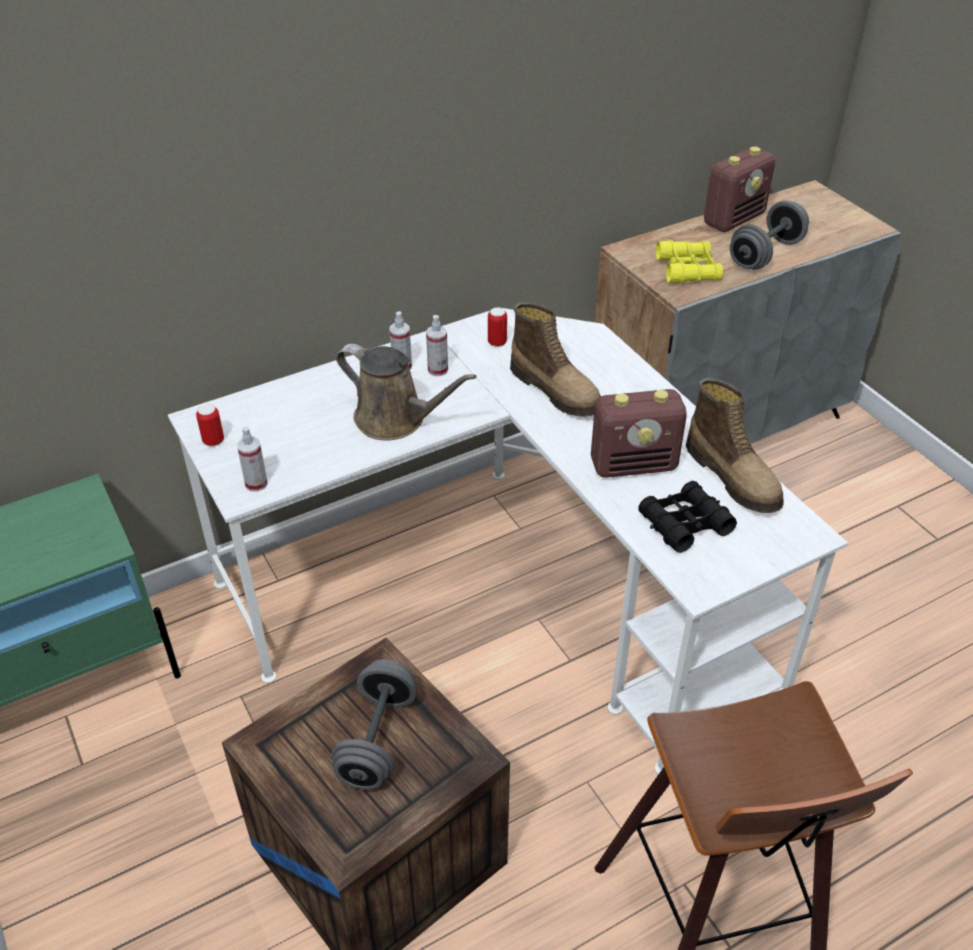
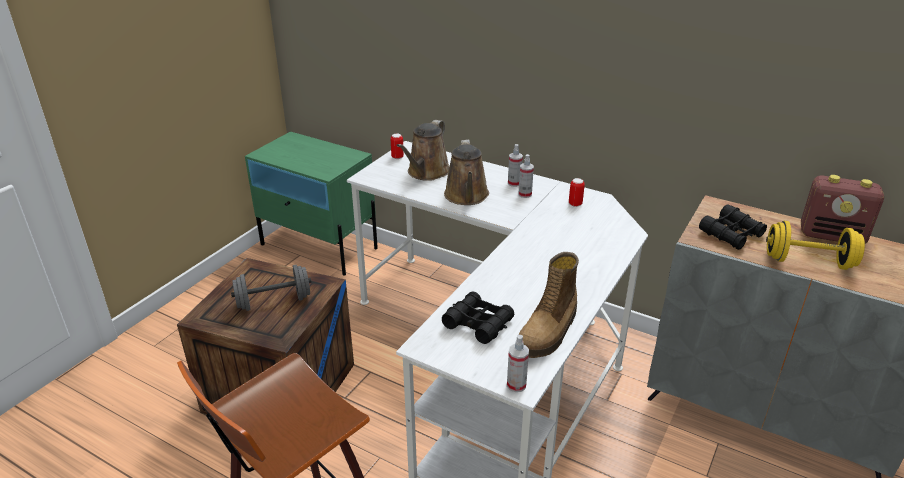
camera: 60 degrees right, 10 degrees down
spray bottle [237,426,268,492] -> spray bottle moved to [507,335,529,392]
boot [510,302,601,417] -> none
radio [591,389,687,478] -> none
yellow binoculars [656,240,723,284] -> black binoculars [699,204,767,250]
grey dumbbell [730,201,809,270] -> yellow dumbbell [766,221,865,270]
none -> brown watering can [396,120,449,181]

